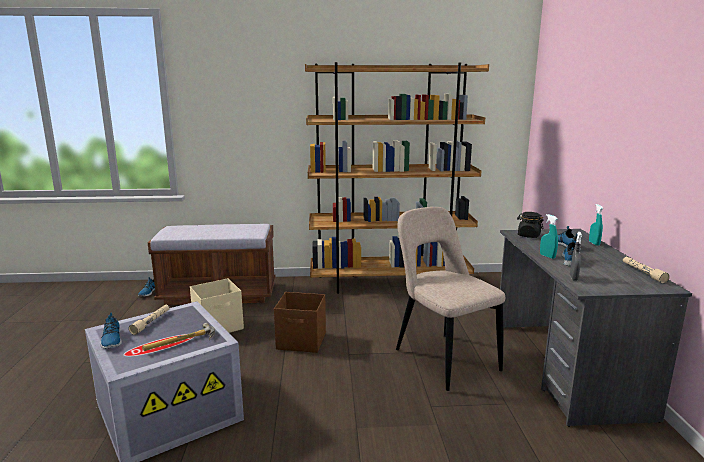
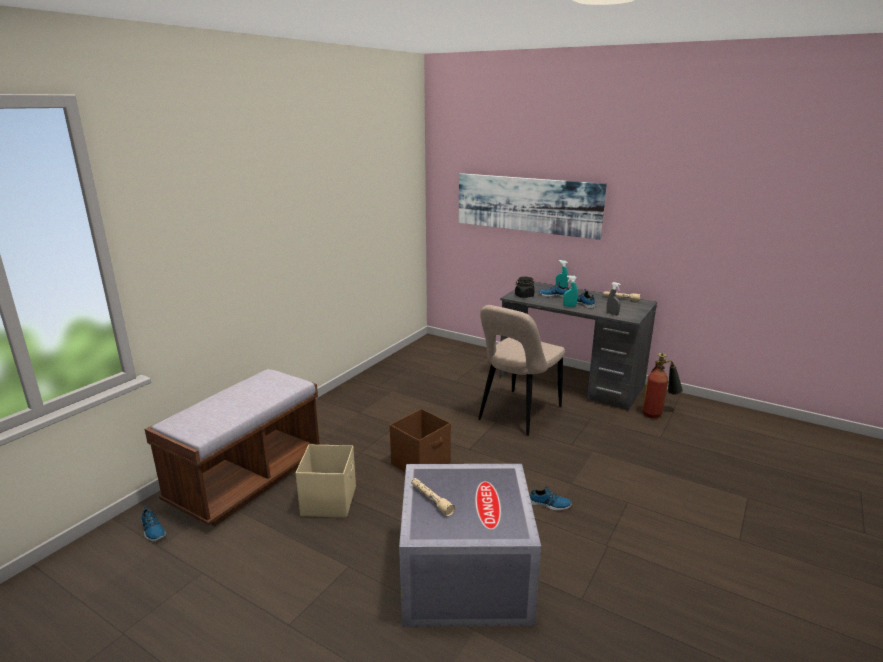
camera: 55 degrees left, 5 degrees up
shoe [100,312,122,349] -> shoe moved to [530,485,572,511]
hammer [142,323,215,351] -> none
brown bookcase [305,62,489,294] -> none
beige chair [396,207,505,391] -> beige chair turned 60 degrees counterclockwise [478,305,565,436]
none -> picture [459,173,607,240]
none -> fire extinguisher [642,353,683,418]

